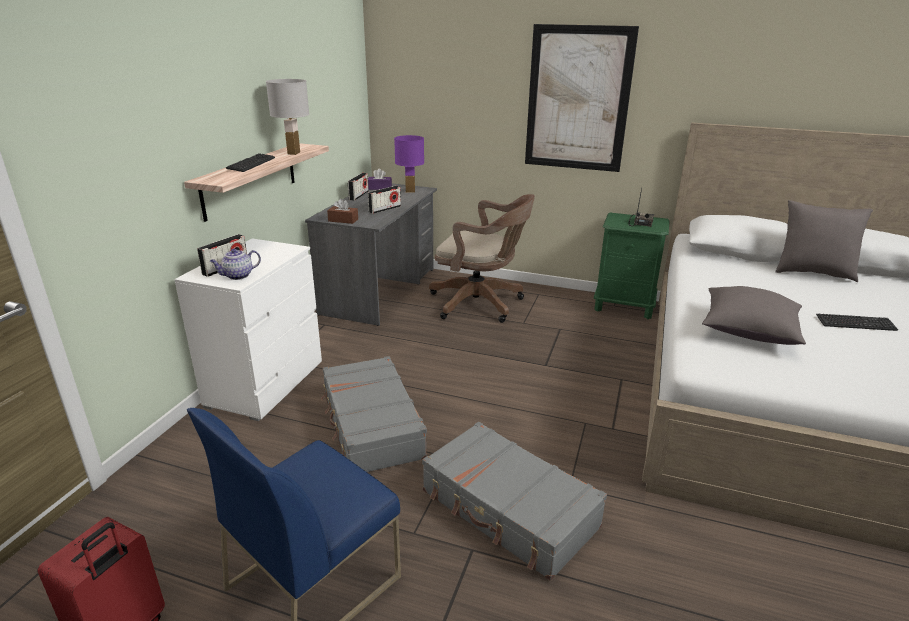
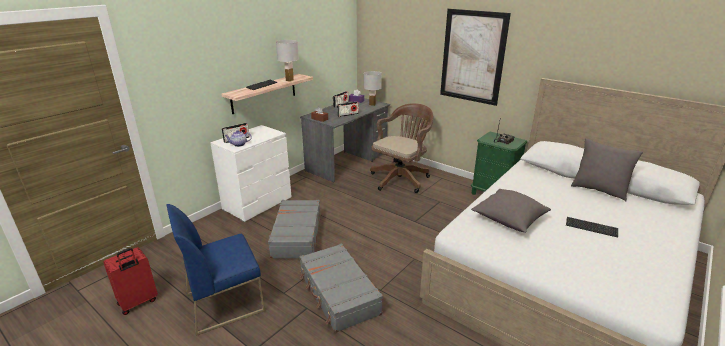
camera: 20 degrees right, 0 degrees up
purple table lamp [394,135,424,192] -> white table lamp [364,71,382,106]
brown office chair [429,194,535,323] -> brown office chair turned 90 degrees counterclockwise [370,103,433,193]

